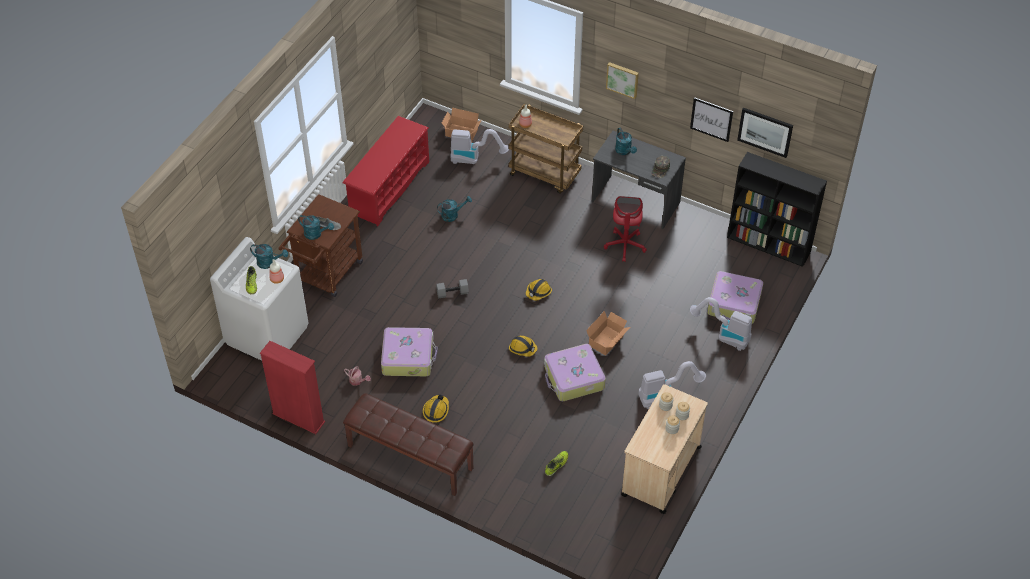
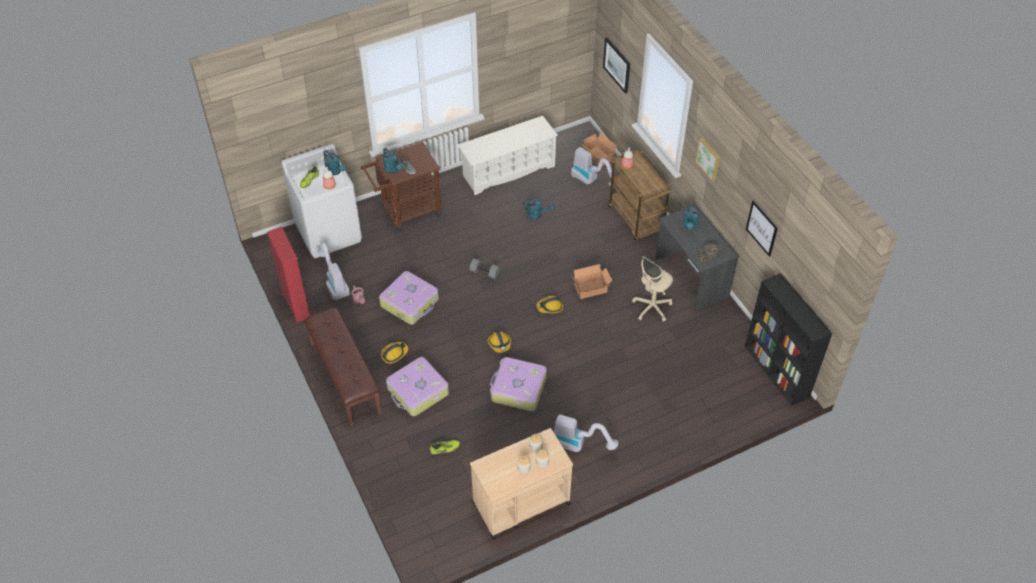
camera: 35 degrees right, 0 degrees up
red shoe rack [343,116,429,227] -> white shoe rack [458,116,558,195]
cardboard box [586,311,630,356] -> cardboard box moved to [572,264,612,299]
red office chair [604,196,646,262] -> beige office chair [632,256,673,322]
vacuum cleaner [690,297,752,351] -> vacuum cleaner moved to [317,242,350,300]
suitcase [707,271,763,324] -> suitcase moved to [386,357,449,416]
picture [737,108,793,158] -> picture moved to [603,37,630,94]

